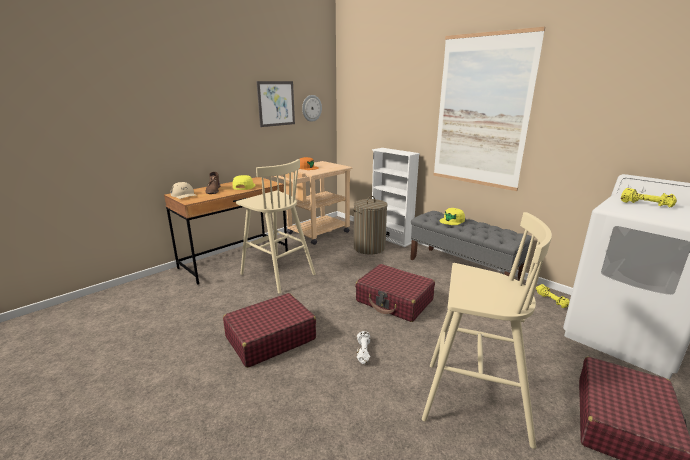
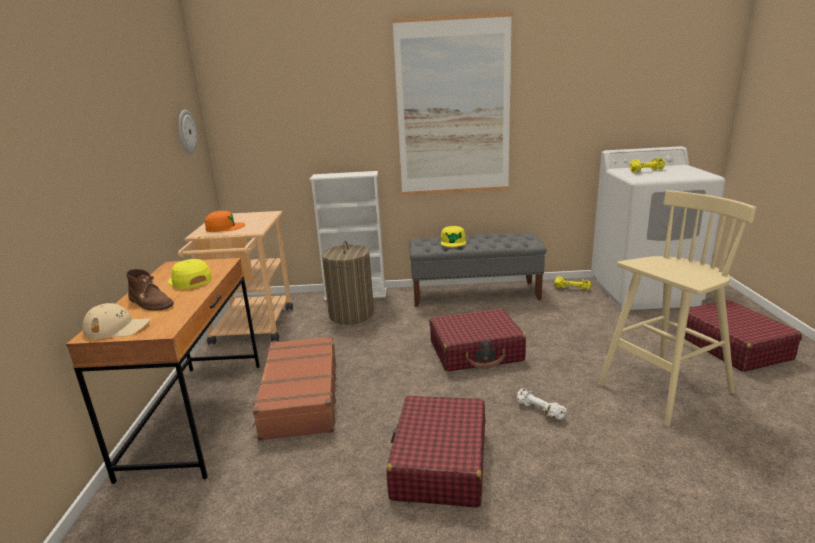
camera: 45 degrees left, 0 degrees up
beige stool [236,159,316,294] -> brown suitcase [252,336,336,441]
picture [256,81,295,127] -> none

